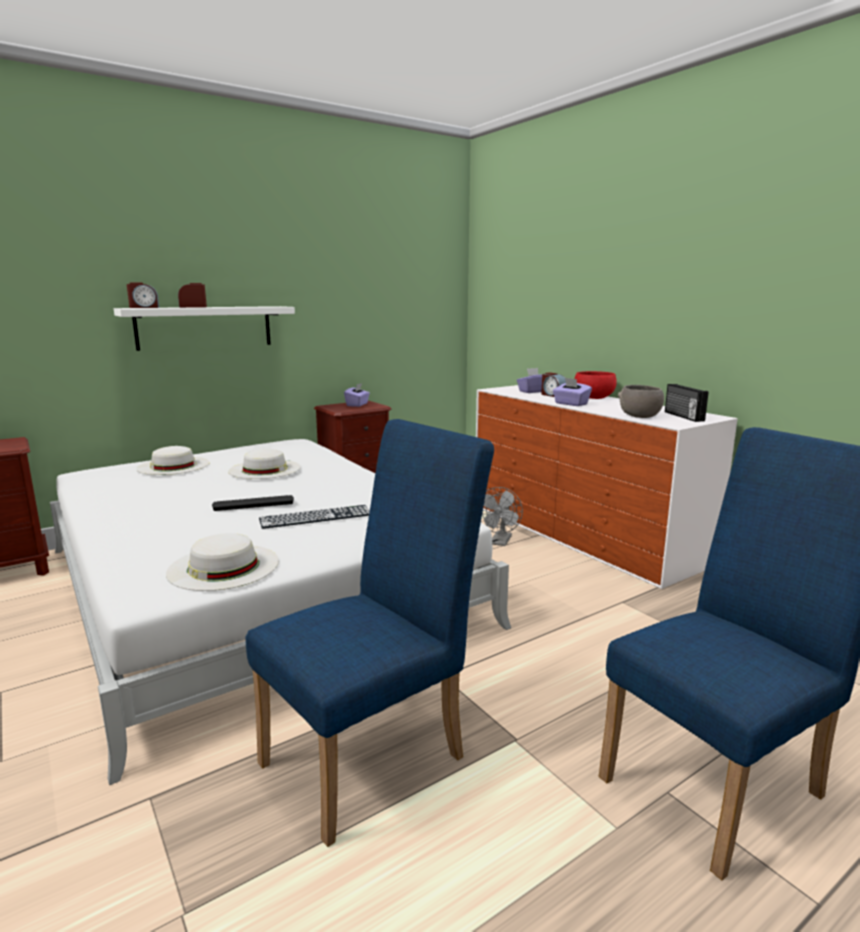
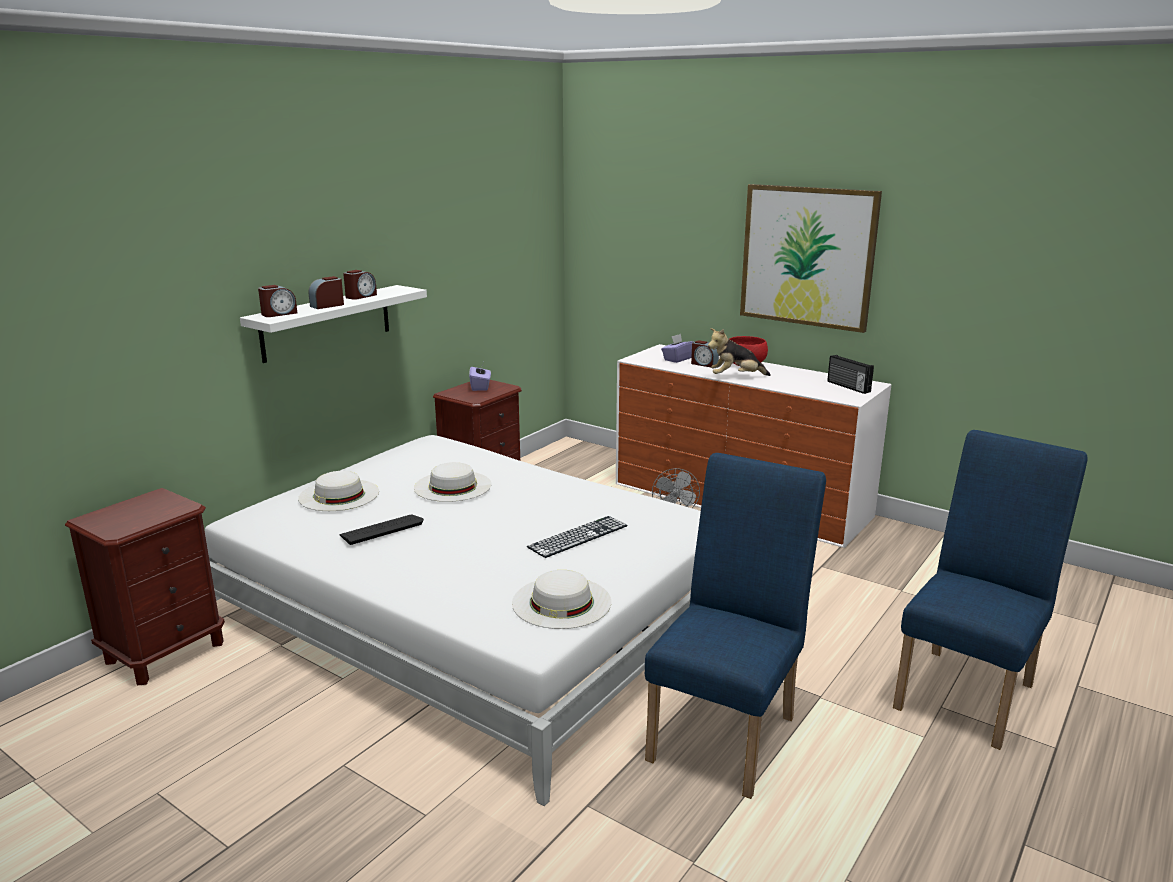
camera: 20 degrees left, 5 degrees up
keyboard [212,495,294,511] -> keyboard moved to [339,515,424,545]
purple tissue box [553,378,592,406] -> plush toy [708,328,771,376]
grey bowl [618,385,664,418] -> none
none -> alarm clock [343,270,377,300]
none -> picture [740,184,882,333]

